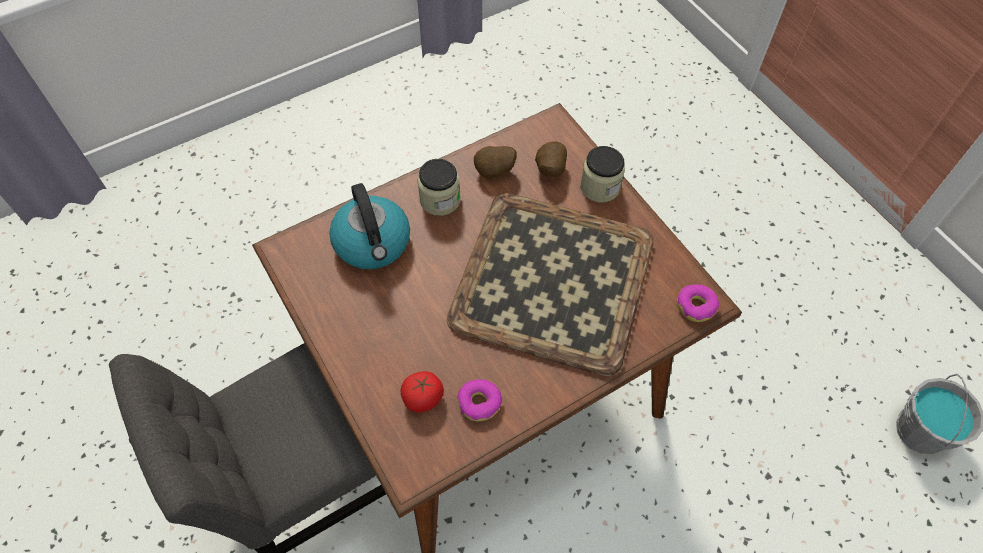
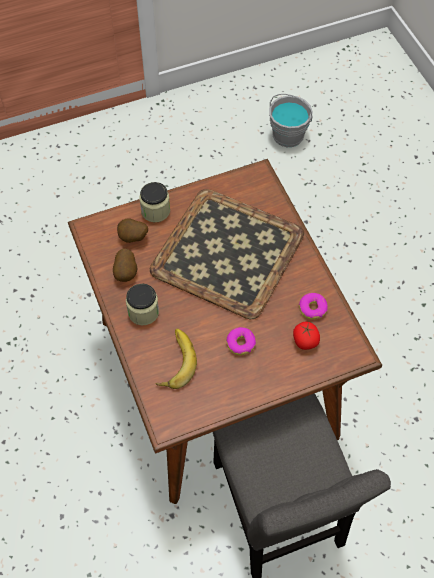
camera: 80 degrees left, 0 degrees up
kettle [329,183,410,269] -> banana [155,329,197,389]
donut [677,284,719,322] -> donut moved to [226,327,256,355]

